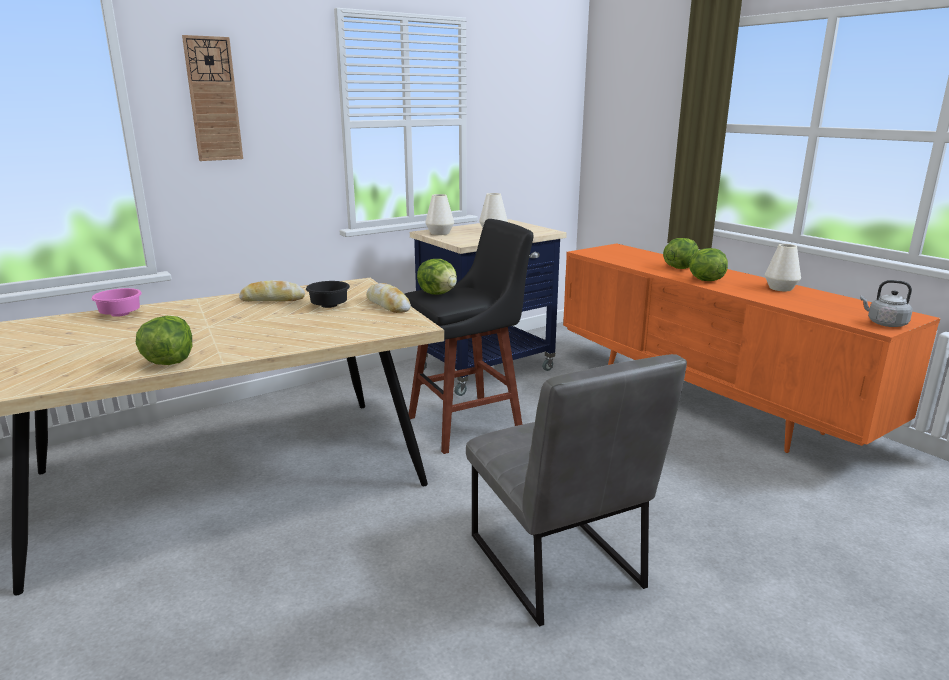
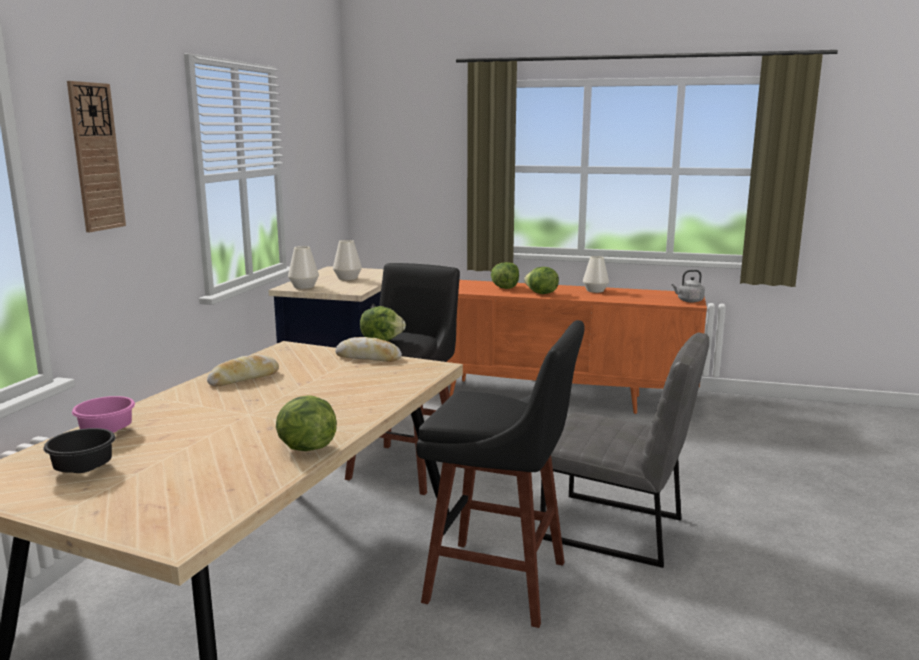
camera: 40 degrees left, 5 degrees down
black bowl [306,281,350,308] -> black bowl moved to [43,428,115,473]
none -> black stool [416,320,585,628]

